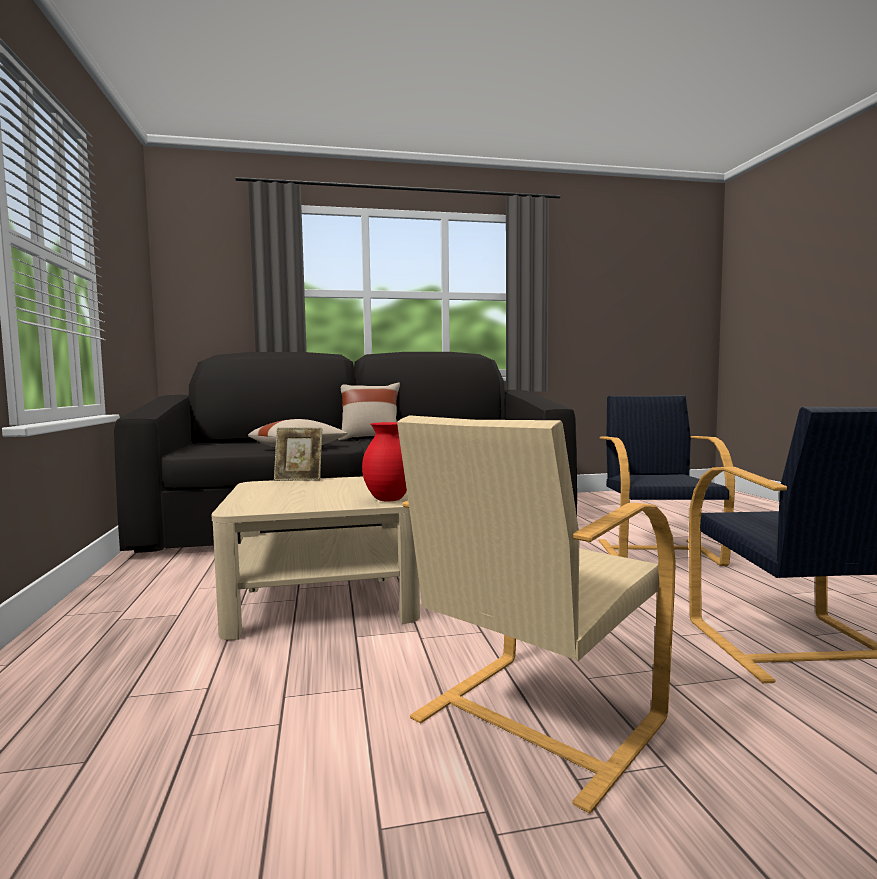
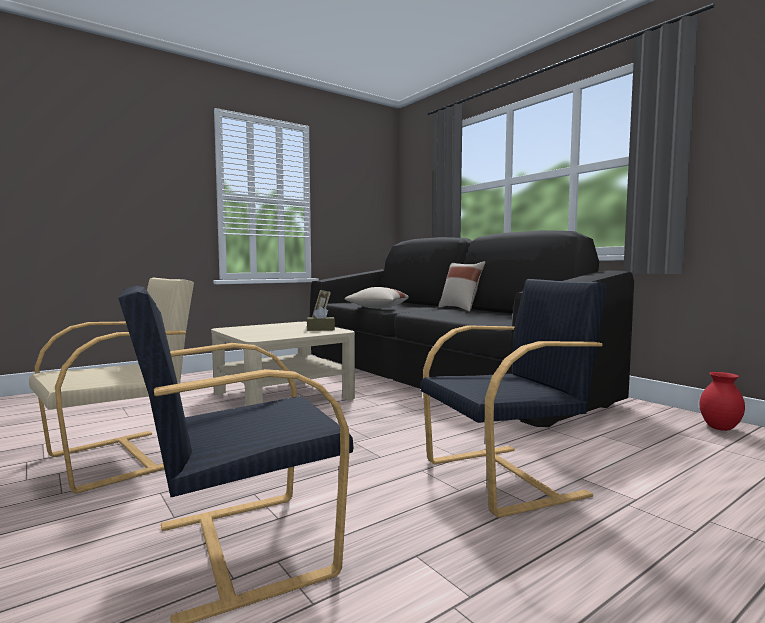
camera: 65 degrees right, 0 degrees up
red vase [362,422,407,501] -> red vase moved to [700,372,745,431]
beige armchair [397,415,676,814] -> beige armchair turned 120 degrees clockwise [29,278,194,494]
none -> brown tissue box [307,307,335,331]

